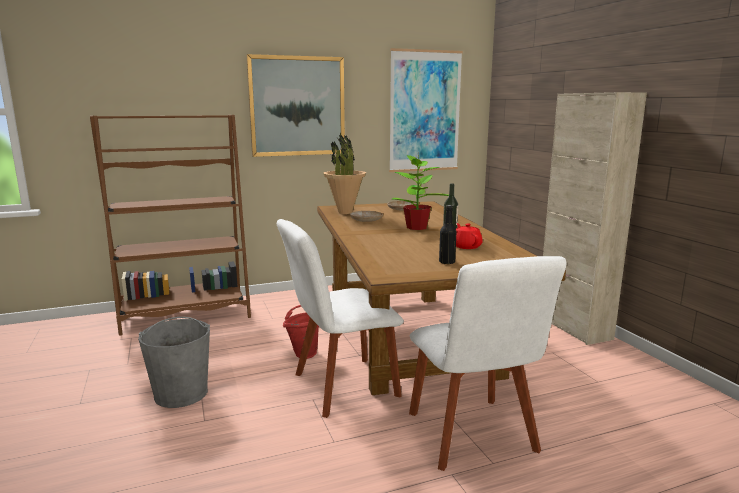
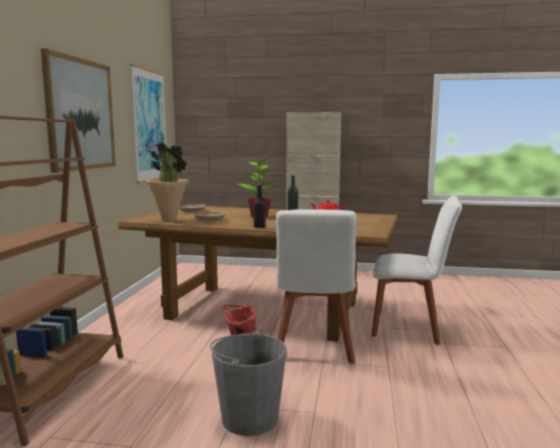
camera: 60 degrees left, 5 degrees down
black bottle [439,205,456,264] -> black bottle moved to [253,184,266,228]

